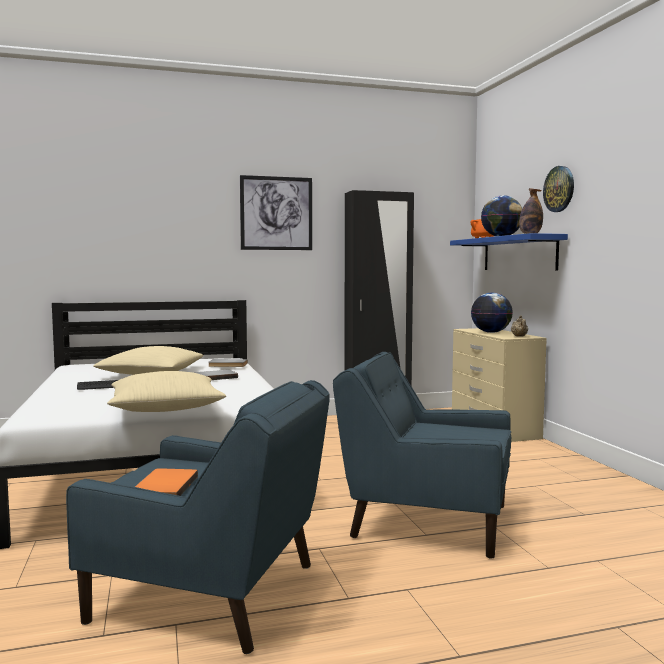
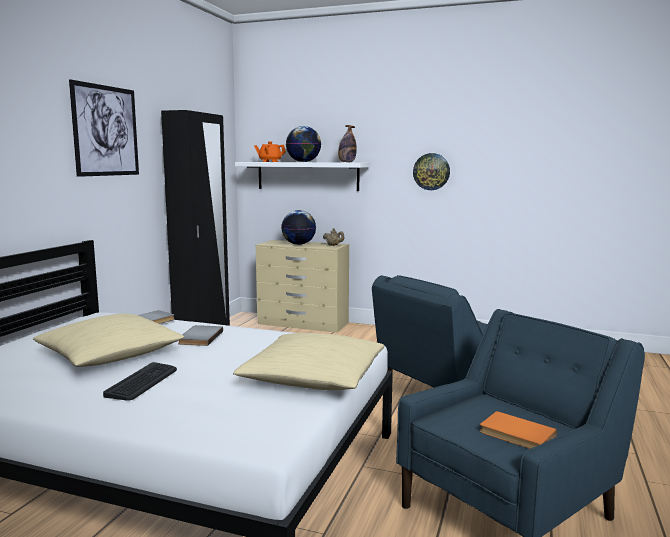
camera: 55 degrees left, 5 degrees up
blue shelf [450,233,568,271] -> white shelf [235,162,370,191]
wall clock [543,166,574,212] -> wall clock moved to [413,153,450,190]

